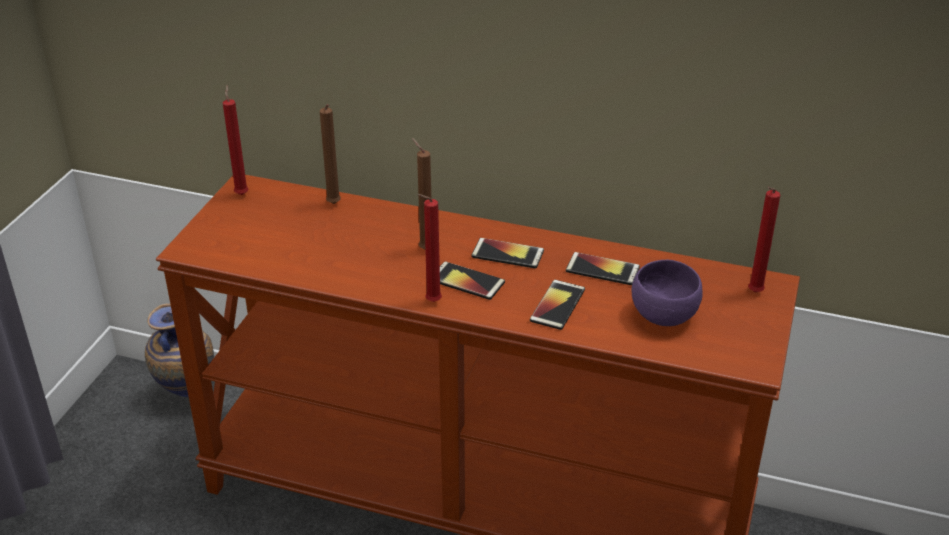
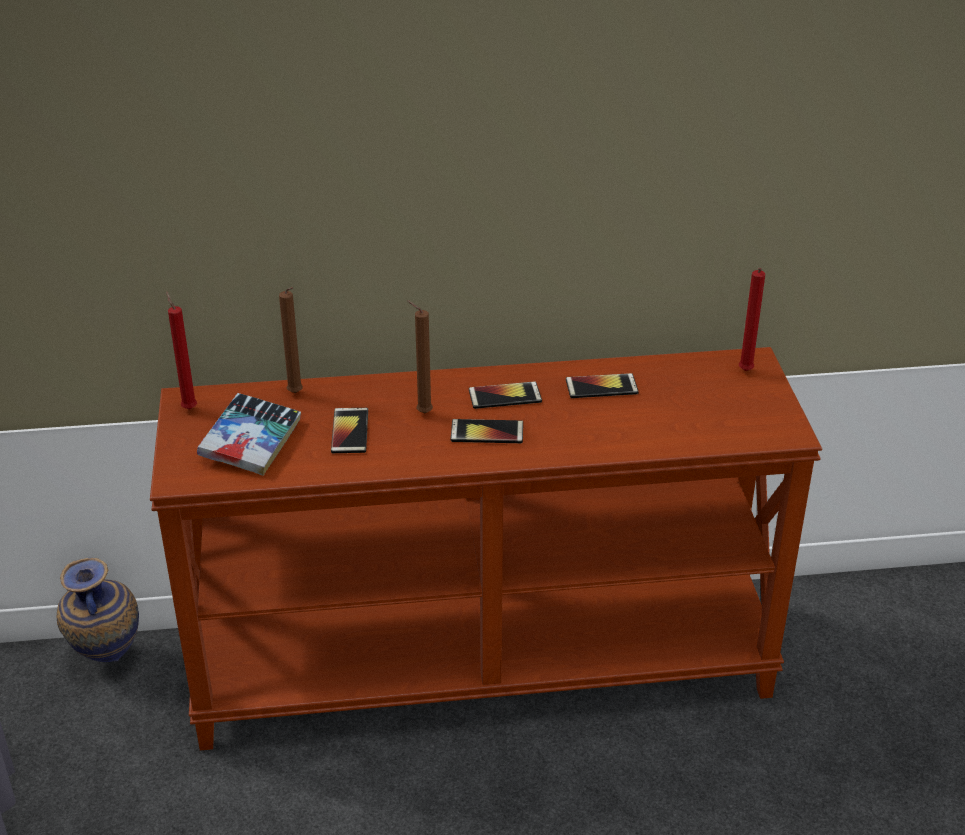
camera: 25 degrees left, 0 degrees up
red candle [417,194,442,302] -> none
phone [530,280,585,330] -> phone moved to [331,408,368,453]
purple bowl [632,260,703,326] -> none
none -> book [197,393,301,476]

